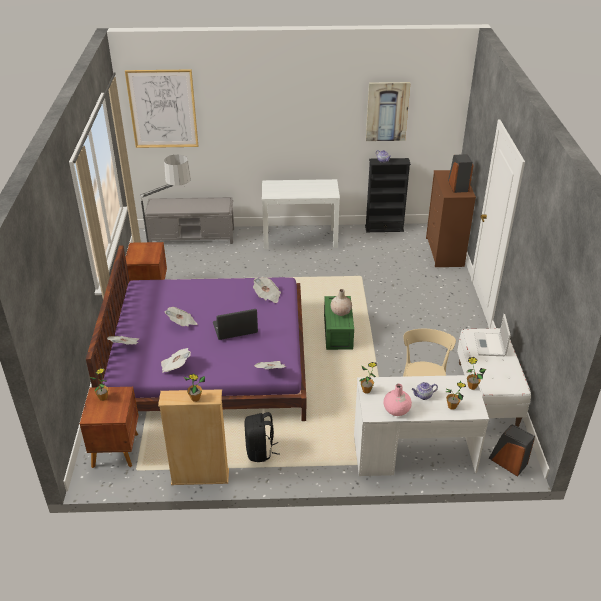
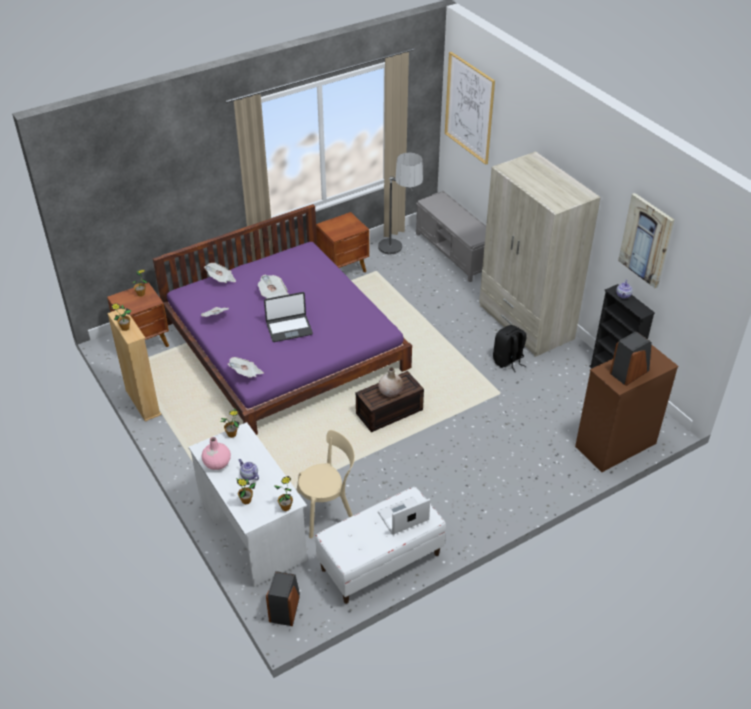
camera: 60 degrees right, 5 degrees up
laptop [213,309,258,340] -> laptop turned 120 degrees clockwise [264,292,313,342]
black backpack [245,412,280,462] -> black backpack moved to [493,325,527,372]
newspaper [253,277,281,303] -> none
white console table [262,179,340,249] -> beige wardrobe [479,151,601,357]
green storage box [324,296,354,350] -> brown storage box [356,371,424,432]

